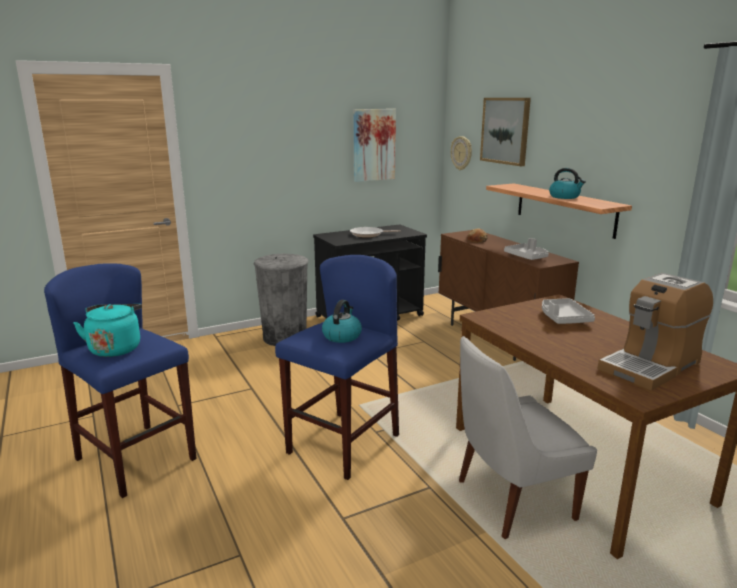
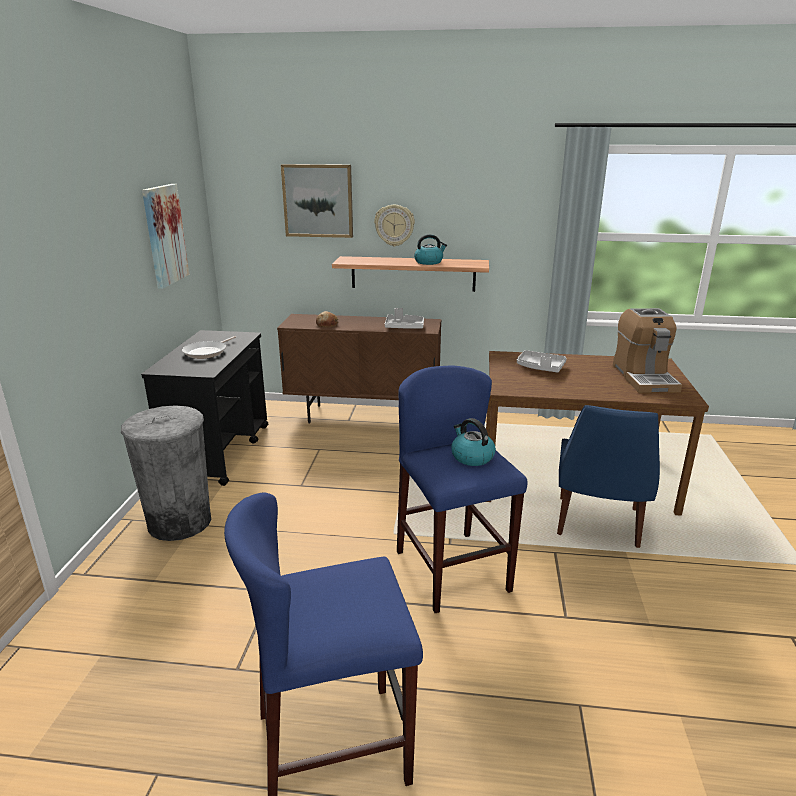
camera: 55 degrees left, 5 degrees up
turquoise kettle [73,304,142,357] -> none
wall clock [451,136,472,170] -> wall clock moved to [374,205,415,247]
white chair [459,336,597,539] -> blue chair [557,405,660,548]

